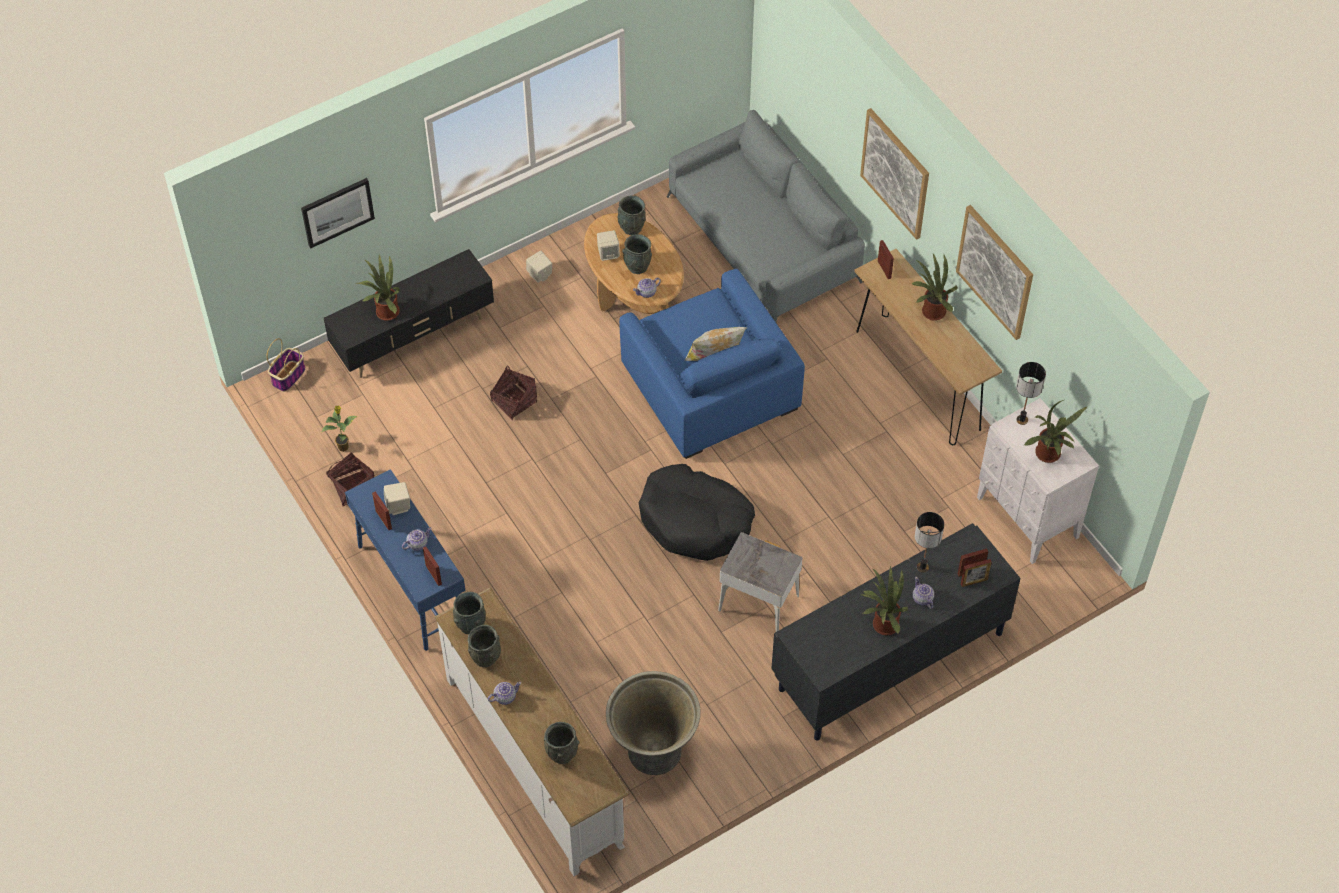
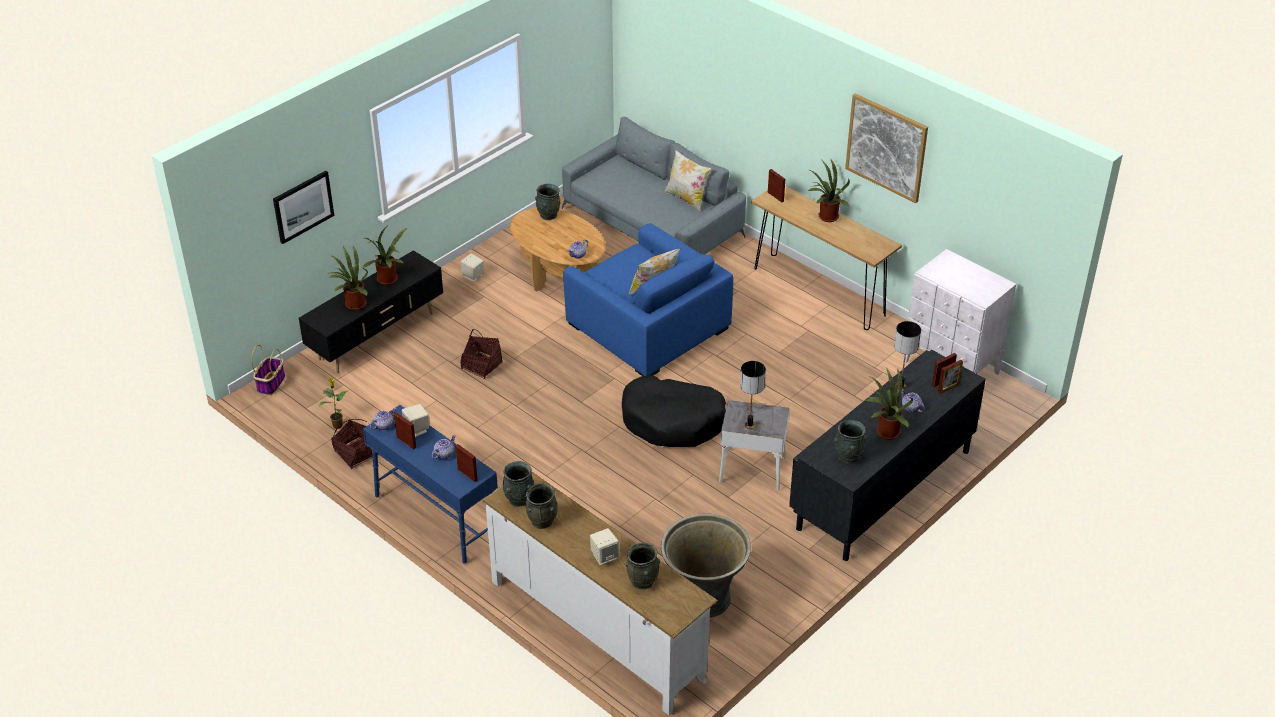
camera: 15 degrees left, 15 degrees down
teapot [488,682,521,705] -> teapot moved to [370,408,397,430]
beige speaker [597,230,620,261] -> beige speaker moved to [590,528,620,565]
grey vase [622,234,652,274] -> grey vase moved to [834,420,866,463]
picture [860,108,929,240] -> none
table lamp [1016,362,1046,425] -> table lamp moved to [740,361,766,429]
potted plant [1023,400,1087,463] -> potted plant moved to [362,225,407,285]
none -> pillow [664,150,711,212]

